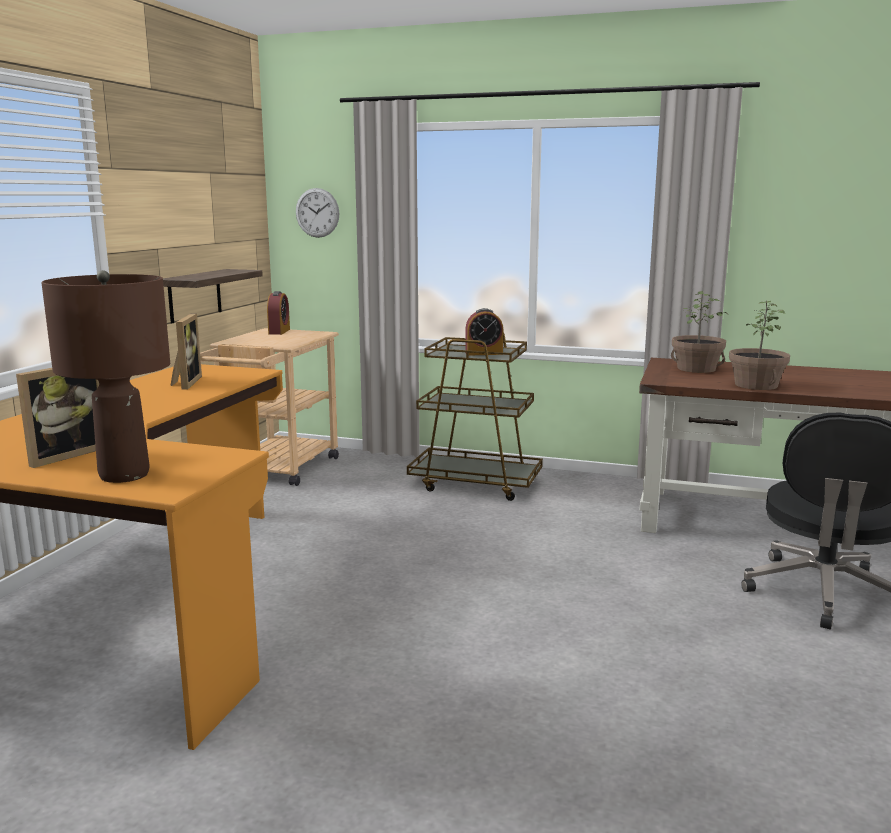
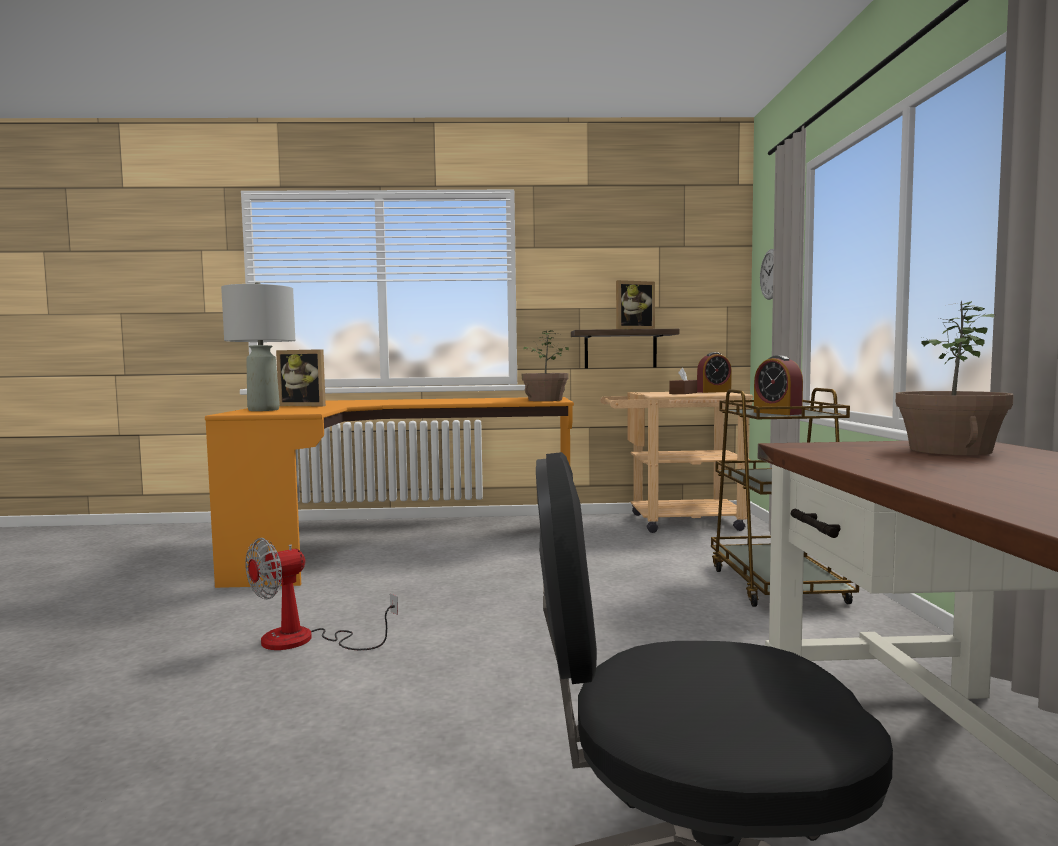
camera: 70 degrees right, 10 degrees down
brown table lamp [41,270,170,483] -> grey table lamp [221,282,295,411]
picture frame [170,314,202,390] -> picture frame moved to [616,280,655,329]
potted plant [729,301,790,390] -> potted plant moved to [522,330,569,401]
none -> fan [245,538,398,650]
none -> brown tissue box [669,368,697,394]

